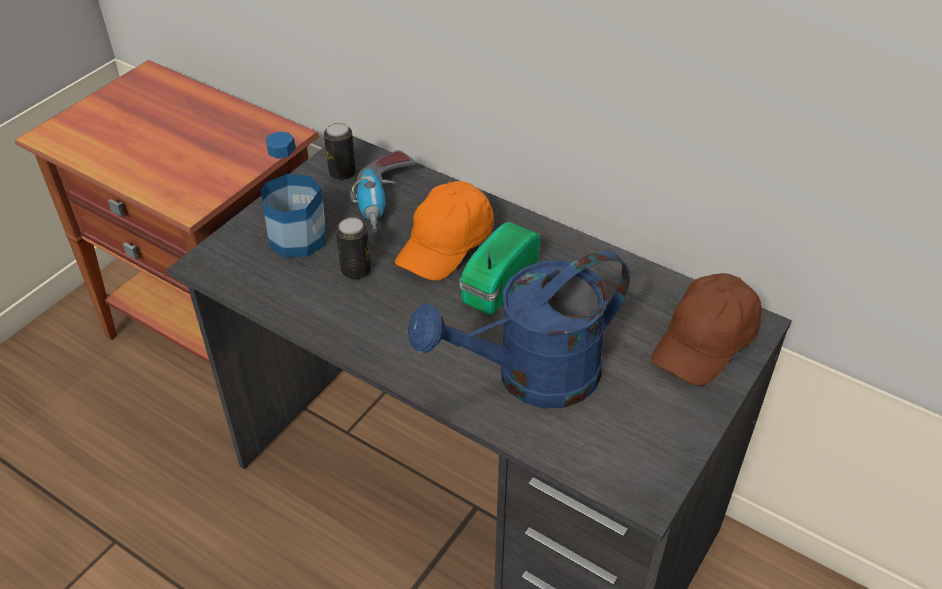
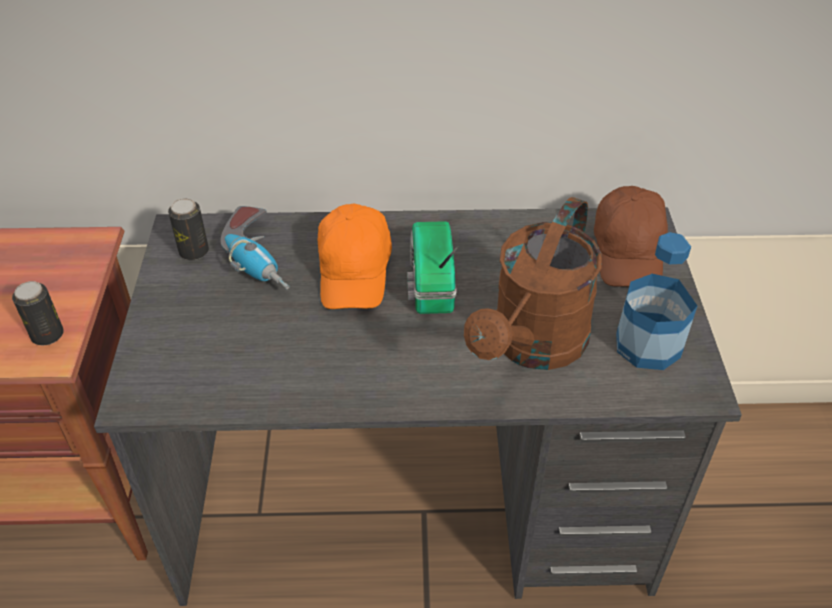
camera: 35 degrees left, 0 degrees up
bottle [261,132,326,258] -> bottle moved to [616,232,697,370]
can [336,217,371,279] -> can moved to [12,281,64,345]
blue watering can [408,250,630,408] -> brown watering can [464,197,602,370]

